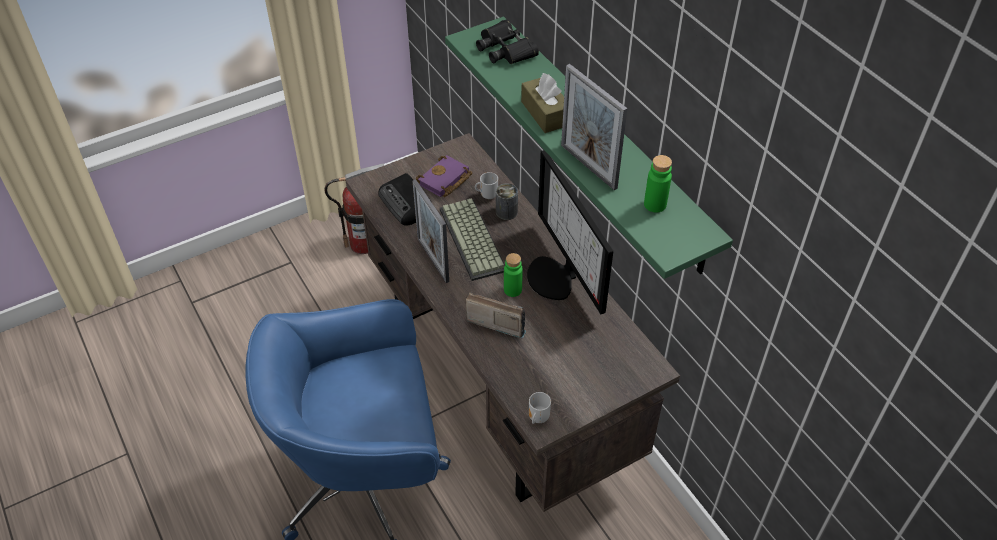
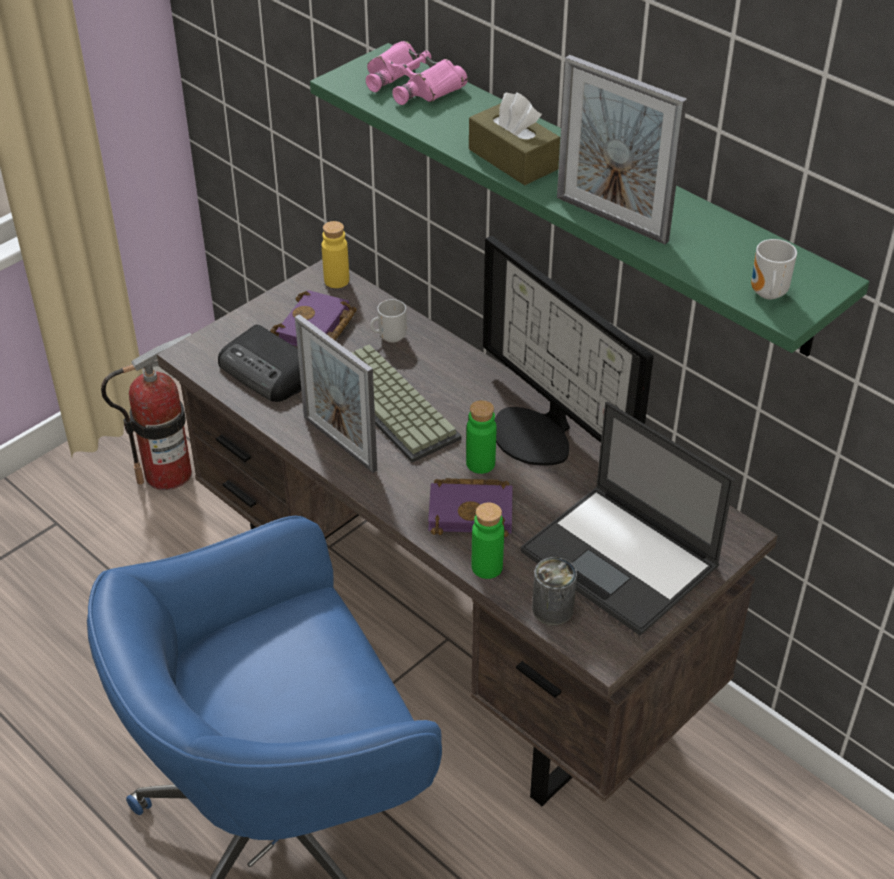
camera: 15 degrees left, 5 degrees down
radio [466,292,526,339] -> purple book [428,478,513,537]
black binoculars [476,19,539,64] -> pink binoculars [366,41,467,105]
can [496,183,518,220] -> can moved to [532,557,577,625]
mug [529,392,551,424] -> mug moved to [751,239,797,299]
green bottle [644,155,672,212] -> green bottle moved to [472,503,504,579]
none -> yellow bottle [322,221,349,288]
none -> laptop [520,402,735,636]

